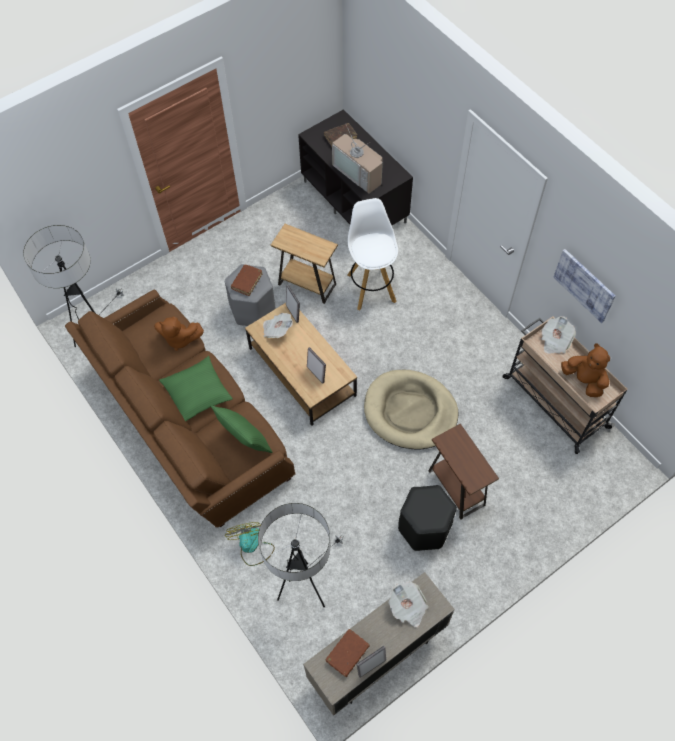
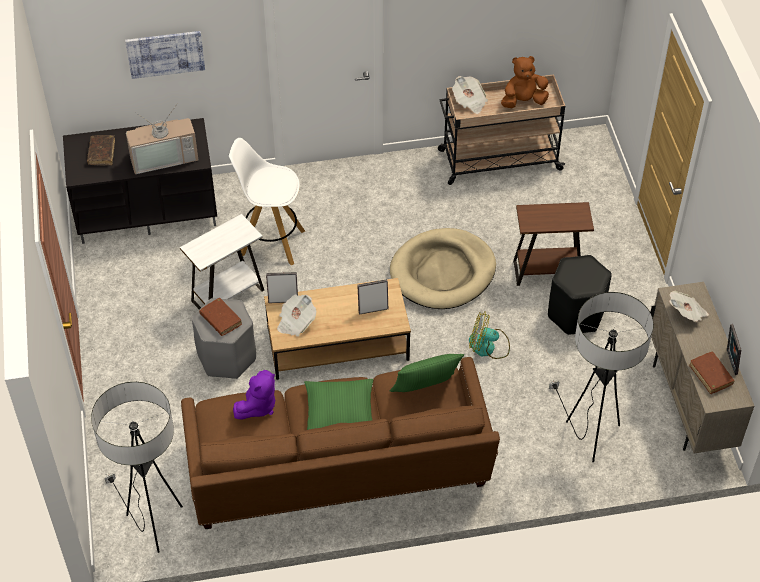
camera: 65 degrees left, 10 degrees down
brown plush toy [154,316,204,351] -> purple plush toy [233,370,275,420]
fan [225,522,275,566] -> fan moved to [469,311,510,359]
brown side table [271,224,338,304] -> white side table [180,214,264,310]
picture [553,249,616,323] -> picture moved to [125,31,205,79]

